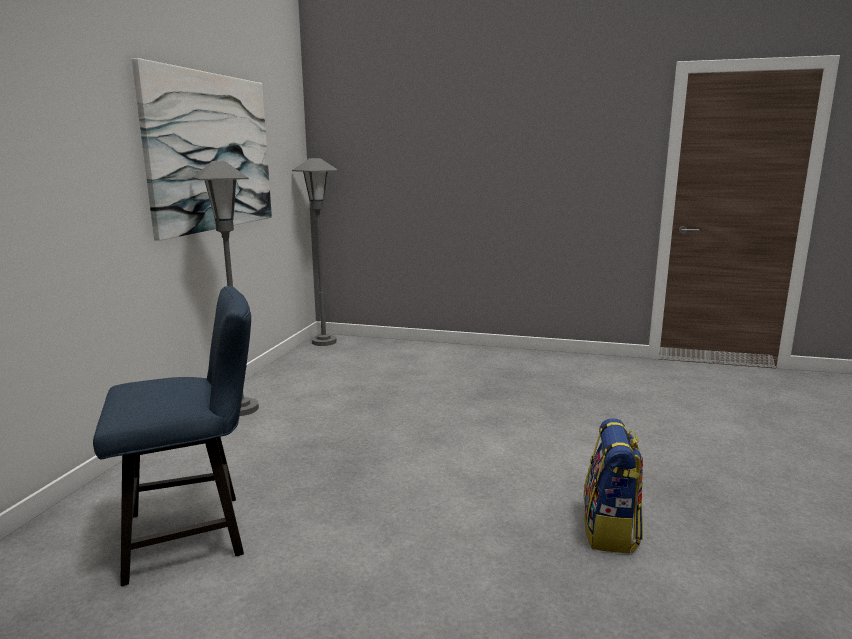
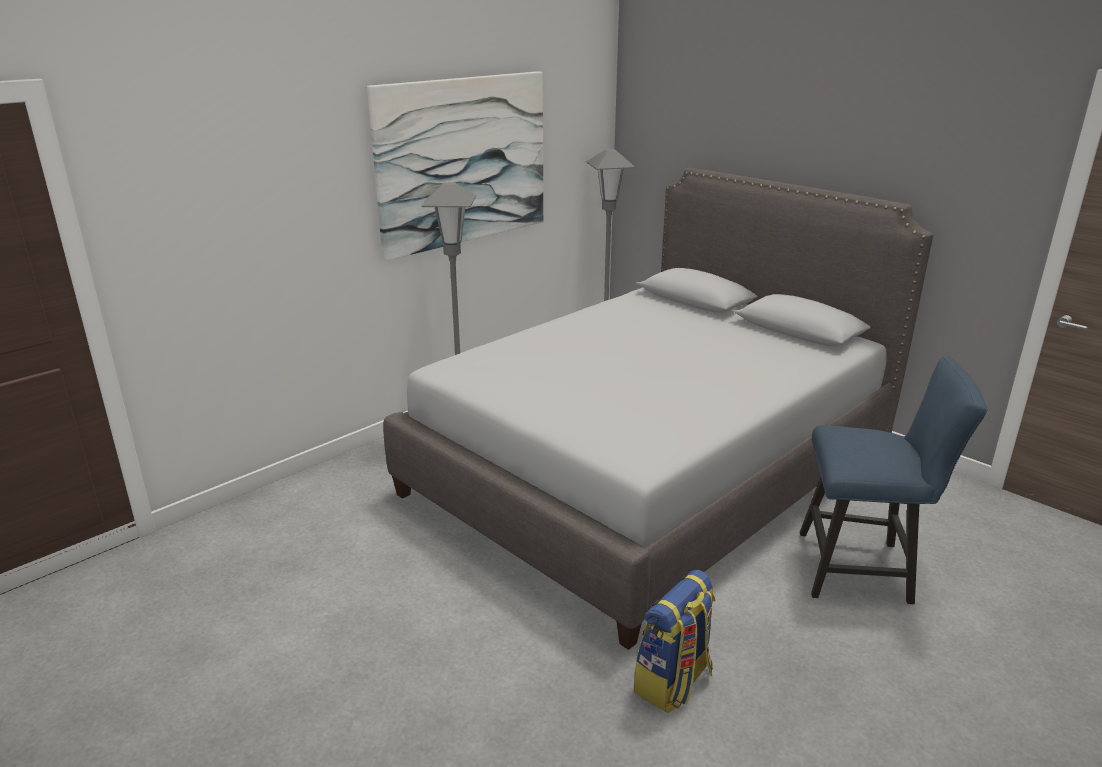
camera: 30 degrees right, 10 degrees up
blue chair [93,286,251,586] -> blue chair moved to [800,357,987,604]
none -> grey bed [383,167,933,650]

